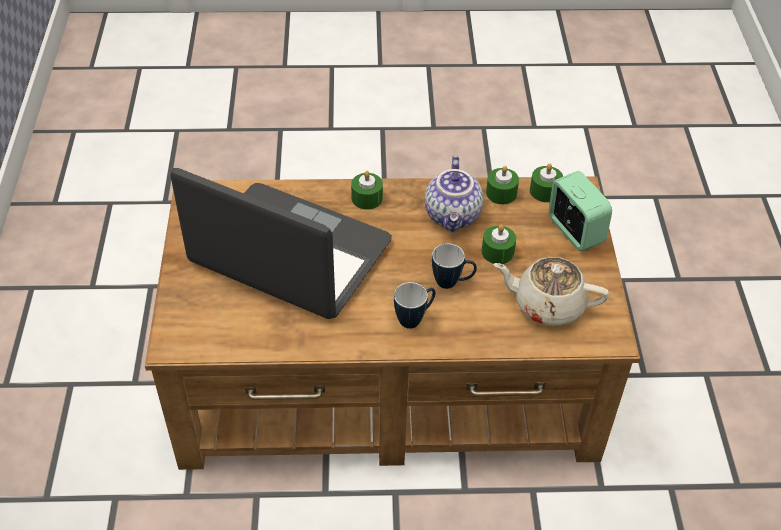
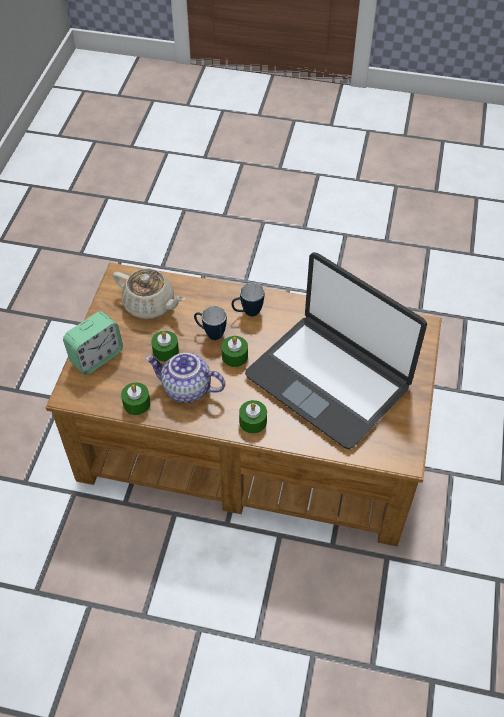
camera: 165 degrees left, 5 degrees up
teapot [425,155,483,232] -> teapot turned 90 degrees counterclockwise [145,353,225,403]
green candle [530,164,563,202] -> green candle moved to [222,336,248,367]
alarm clock [549,171,612,251] -> alarm clock turned 120 degrees counterclockwise [63,311,123,375]

